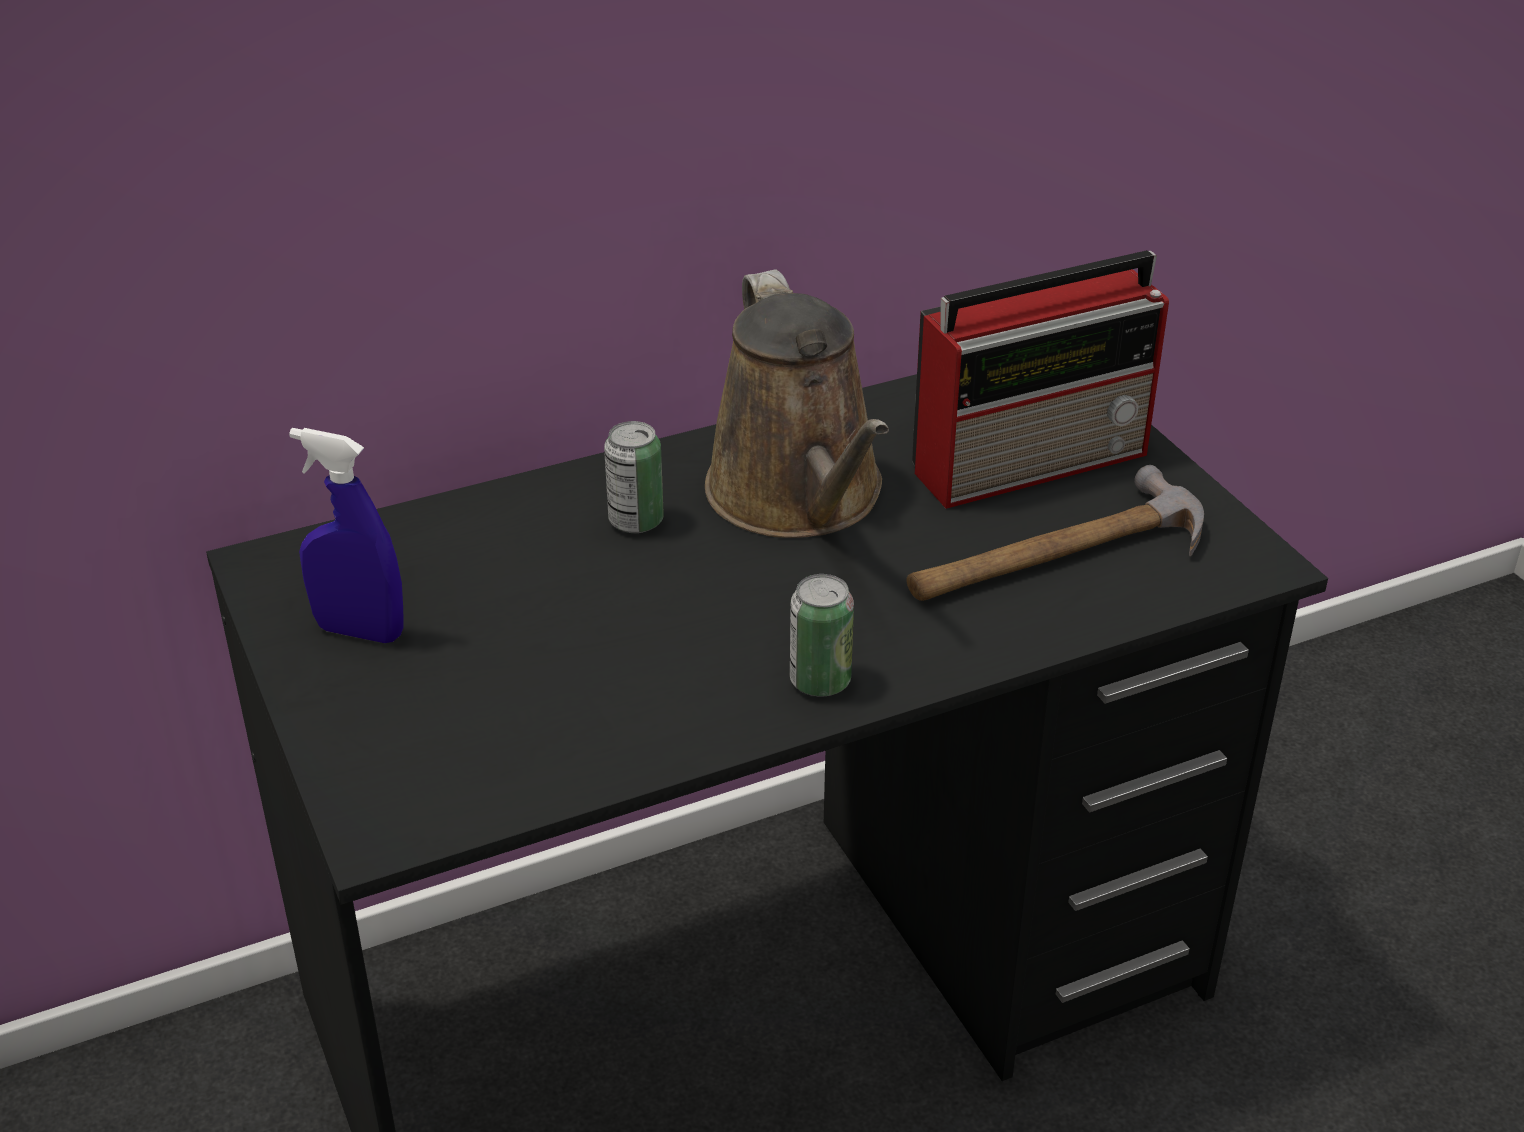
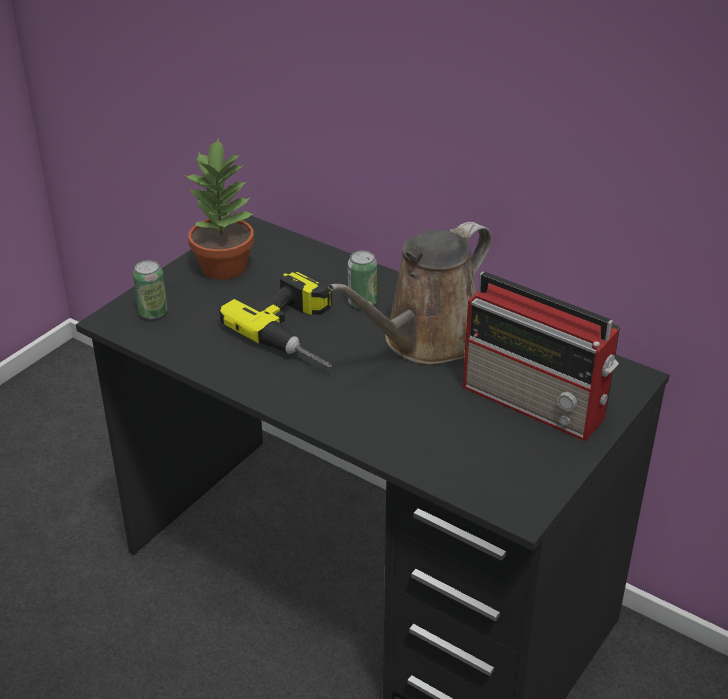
camera: 60 degrees right, 0 degrees up
blue spray bottle [289,428,404,643] -> potted plant [185,139,255,280]
can [790,574,854,697] -> can moved to [133,260,167,319]
hammer [906,465,1204,601] -> none
none -> power drill [219,271,332,368]

